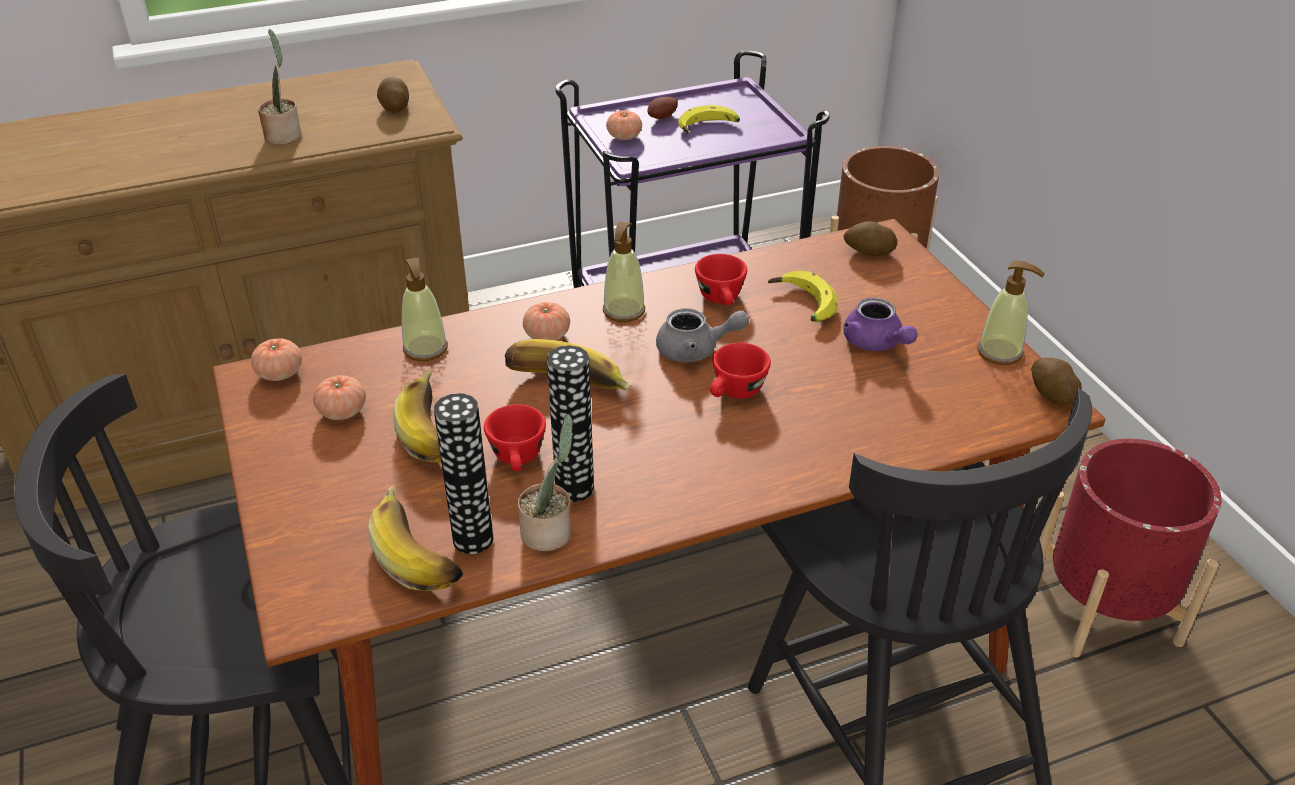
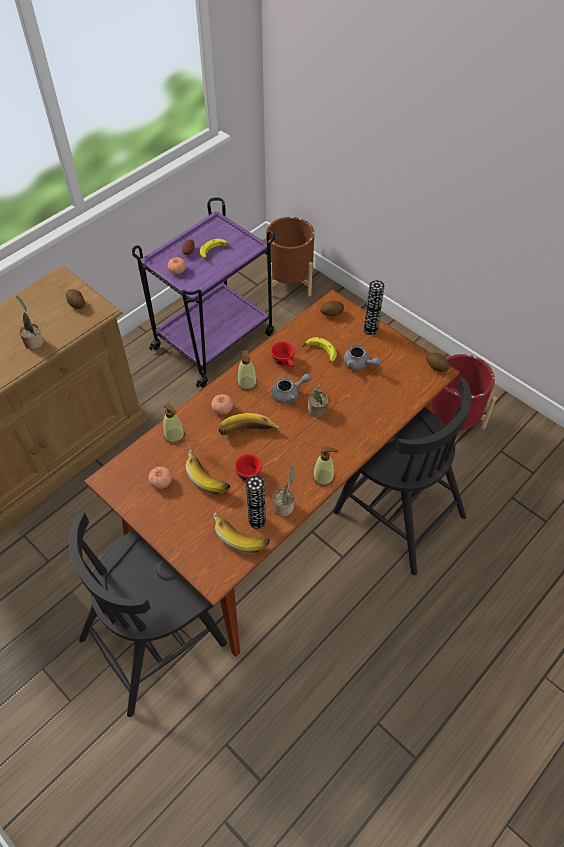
camera: 25 degrees left, 15 degrees up
tomato [251,338,302,381] -> none
vase [547,345,594,502] -> vase moved to [364,280,385,335]
red cup [710,343,771,399] -> potted plant [308,384,328,417]
purple teapot [843,298,917,351] -> grey teapot [343,345,381,370]
soap dispenser [977,261,1045,365] -> soap dispenser moved to [313,446,338,486]

